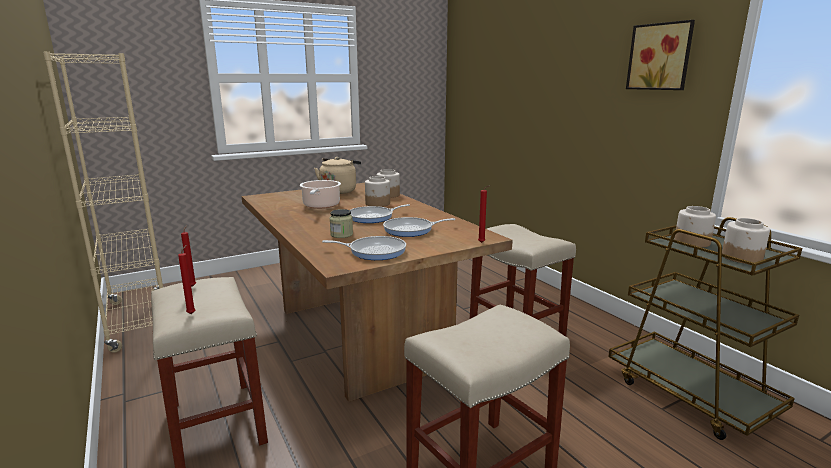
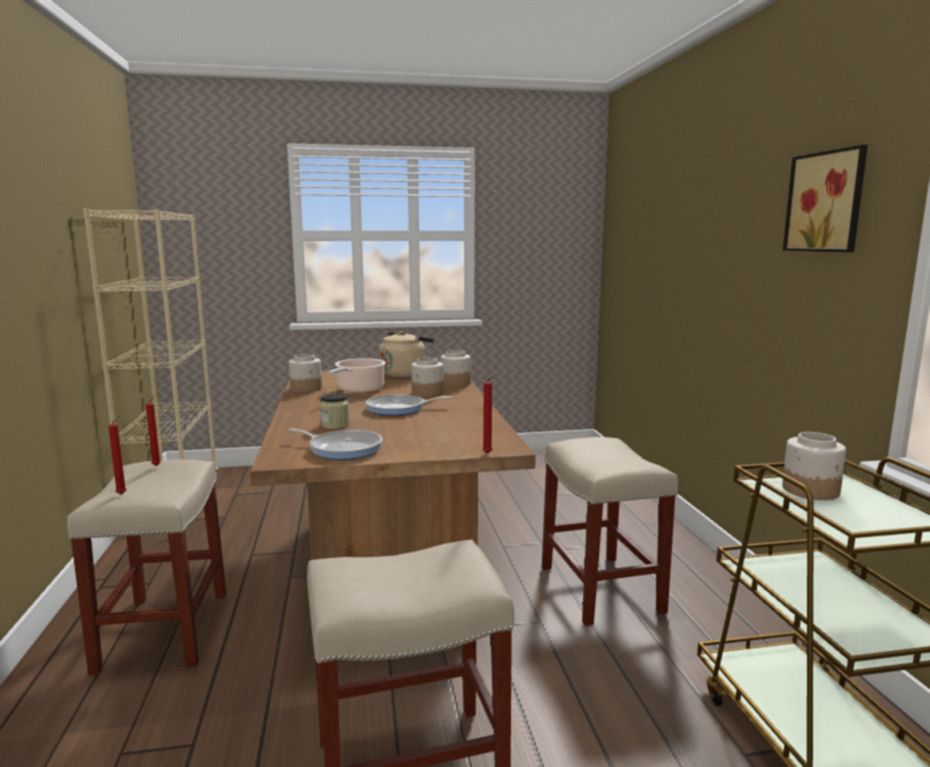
camera: 20 degrees right, 5 degrees down
frying pan [383,217,455,237] -> none
jar [722,218,770,264] -> jar moved to [289,354,322,392]

